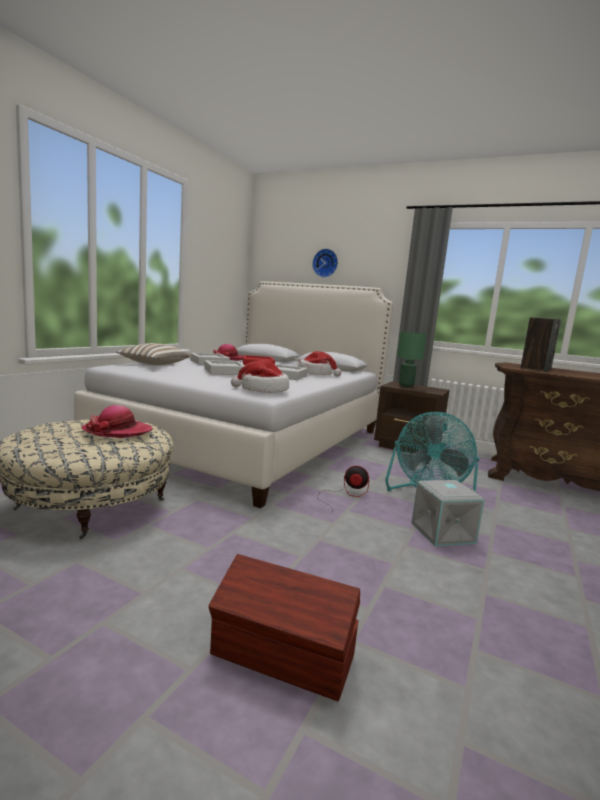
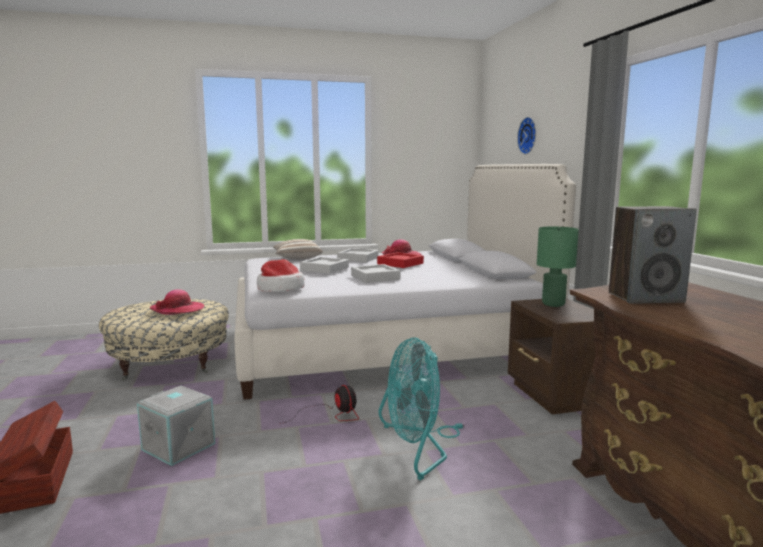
camera: 50 degrees right, 0 degrees up
hat [298,351,341,377] -> none
grey storage box [411,480,484,546] -> grey storage box moved to [137,386,215,466]

